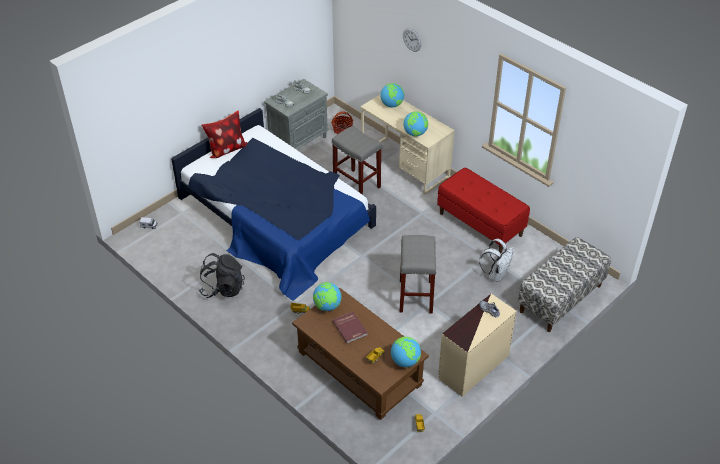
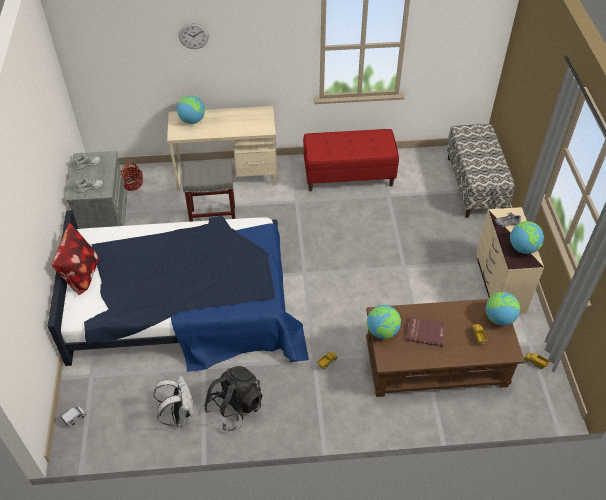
camera: 50 degrees left, 5 degrees up
grey stool [399,235,436,313] -> none
globe [403,111,428,137] -> globe moved to [510,221,544,254]
white backpack [479,239,514,282] -> white backpack moved to [153,376,193,427]

